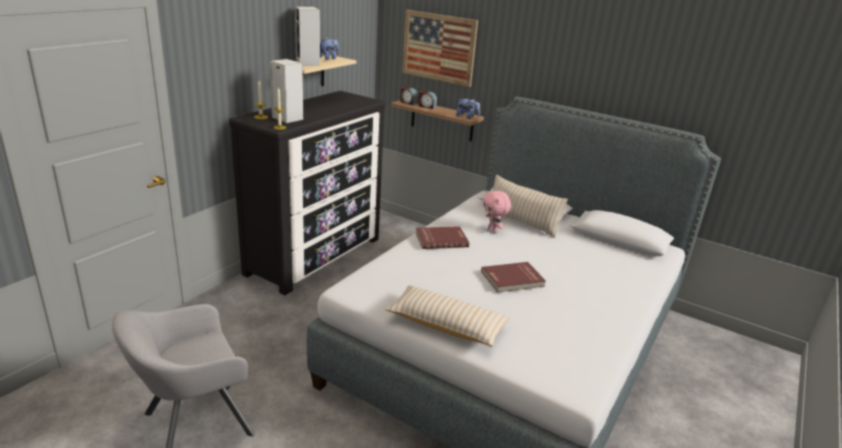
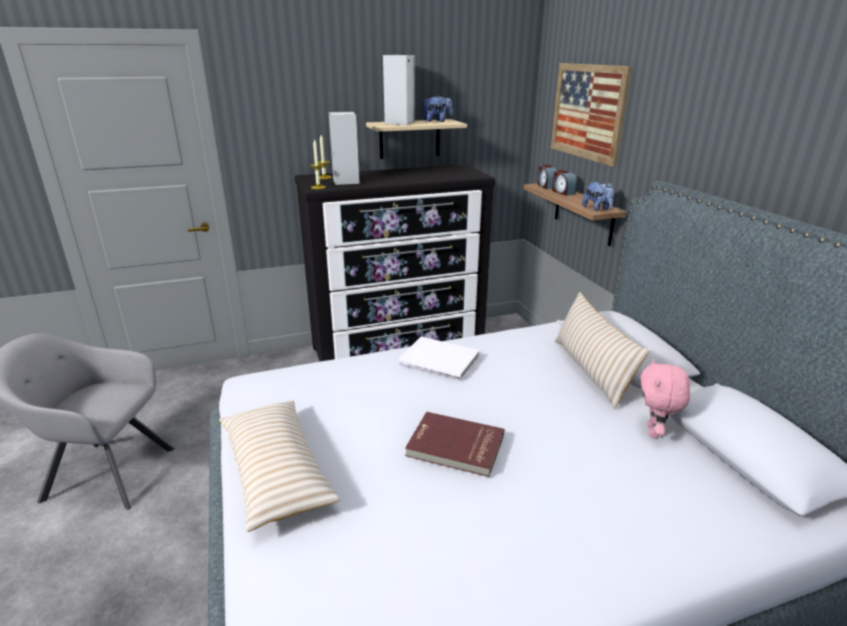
camera: 40 degrees right, 0 degrees up
red book [415,226,469,249] -> white book [399,337,480,381]
pink plush toy [483,190,511,233] -> pink plush toy moved to [640,359,690,438]

